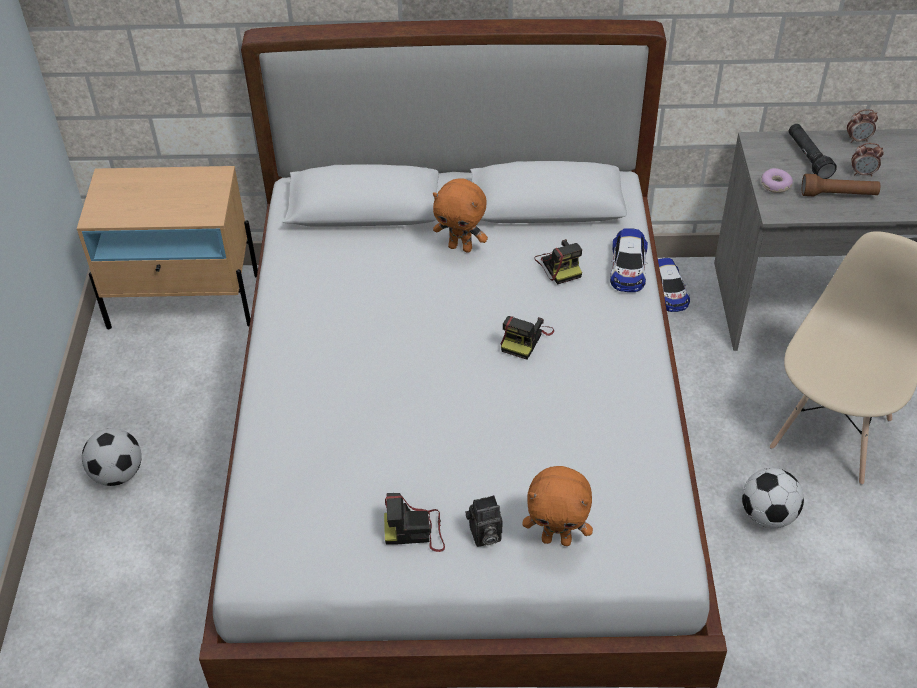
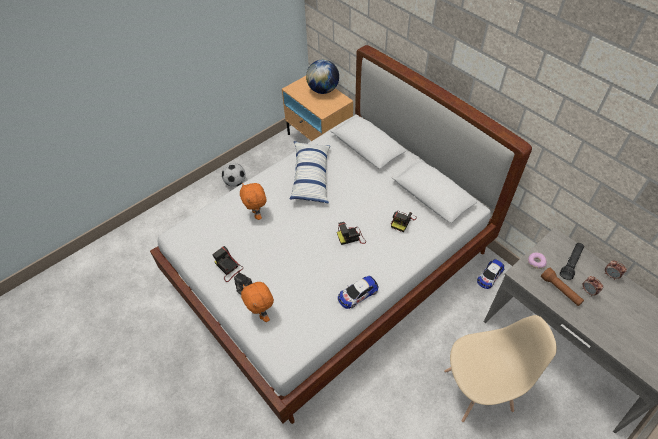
camera: 50 degrees right, 5 degrees up
orange plush toy [433,178,488,252] -> orange plush toy moved to [240,183,267,220]
toy car [610,228,648,292] -> toy car moved to [338,276,378,309]
football [742,468,804,528] -> none
none -> pillow [290,141,330,203]
none -> globe [306,60,339,94]

